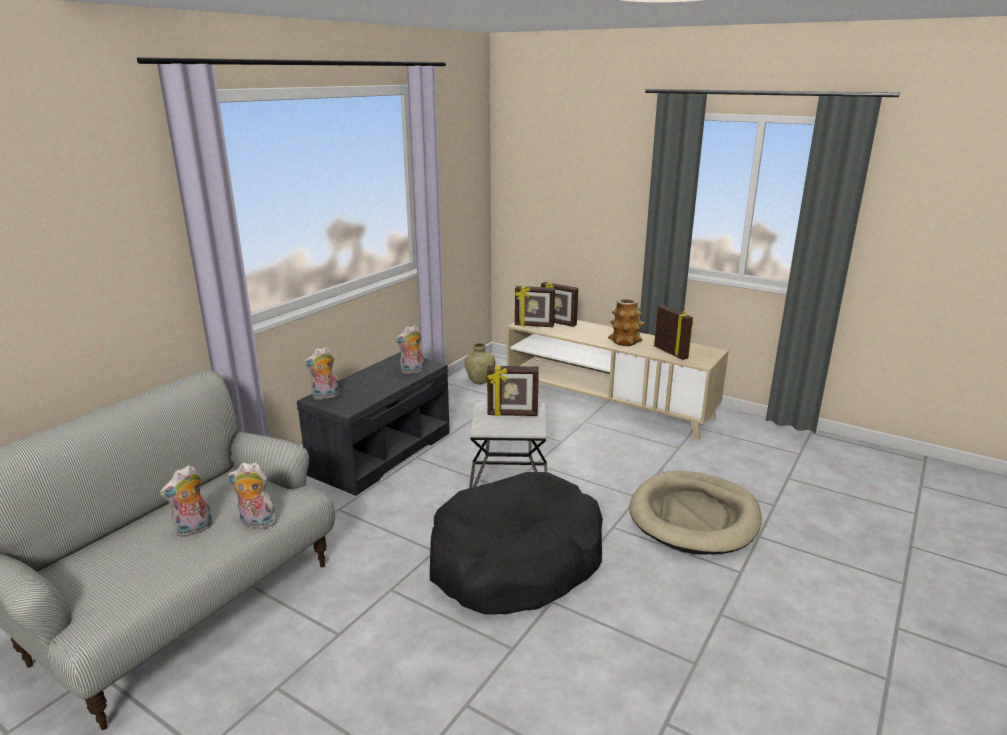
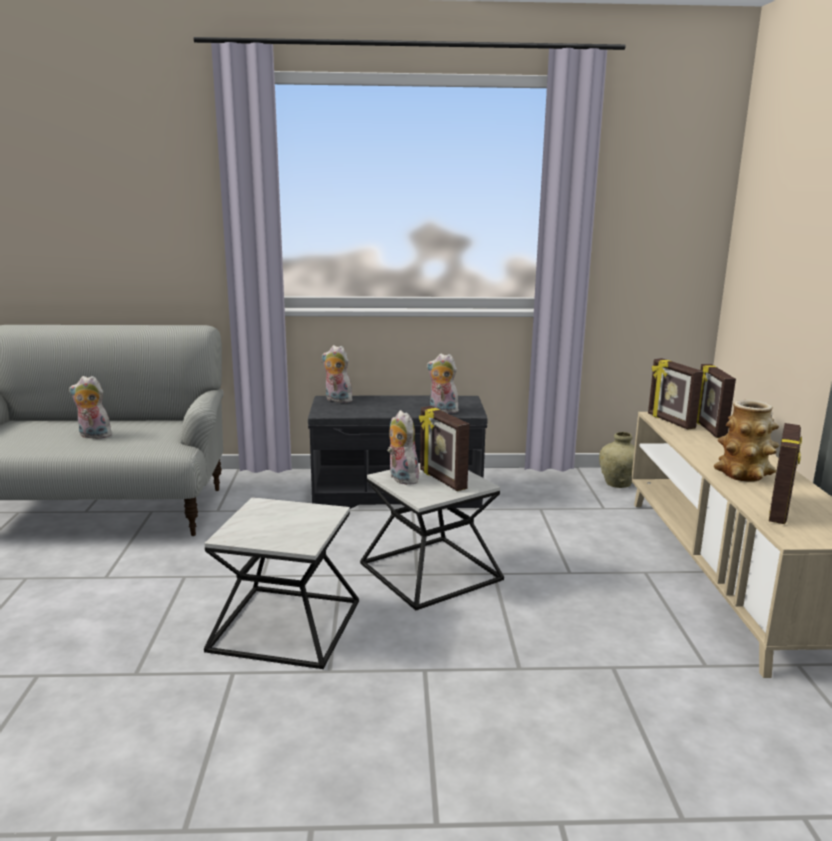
camera: 55 degrees right, 5 degrees down
plush toy [227,462,277,529] -> plush toy moved to [387,410,419,485]
black dog bed [430,472,603,615] -> side table [204,497,359,669]
beige dog bed [629,471,762,554] -> none

